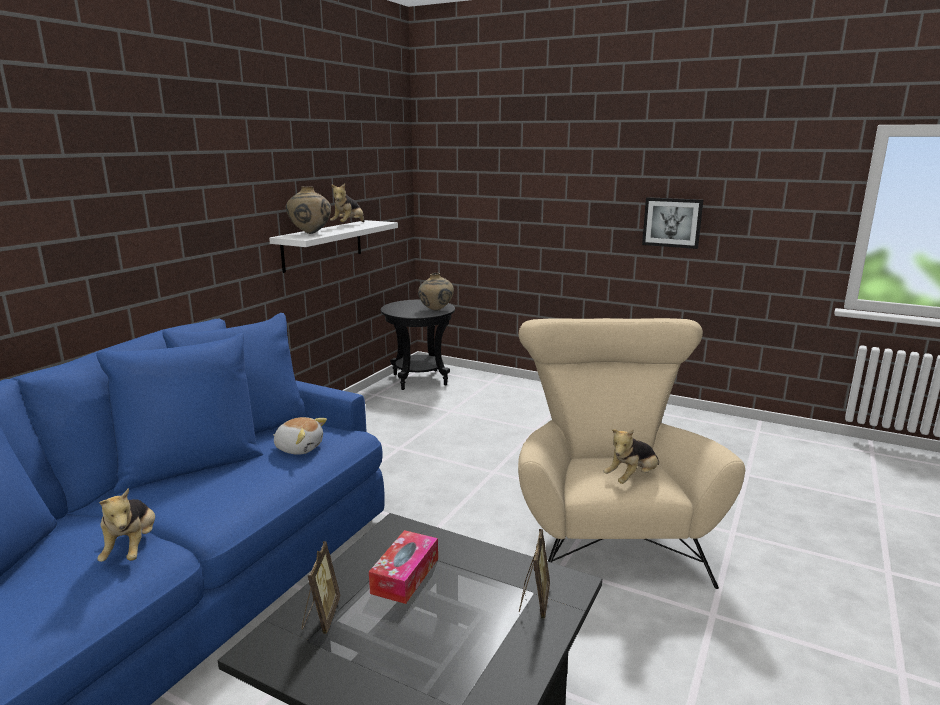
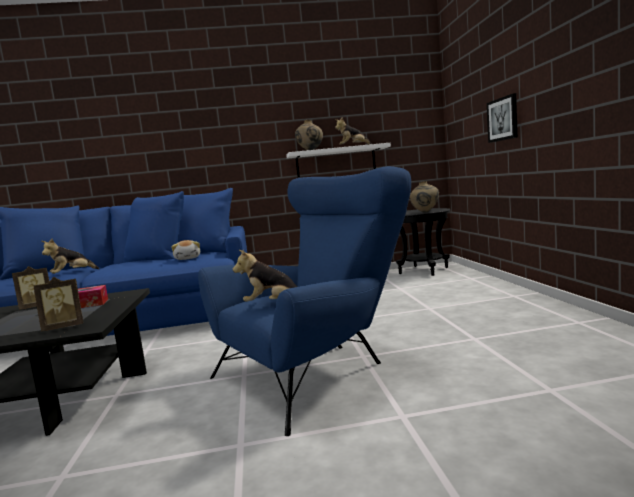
camera: 55 degrees right, 10 degrees down
beige armchair [518,318,745,589] -> blue armchair [198,166,411,436]
picture [642,197,703,249] -> picture moved to [487,93,518,143]

